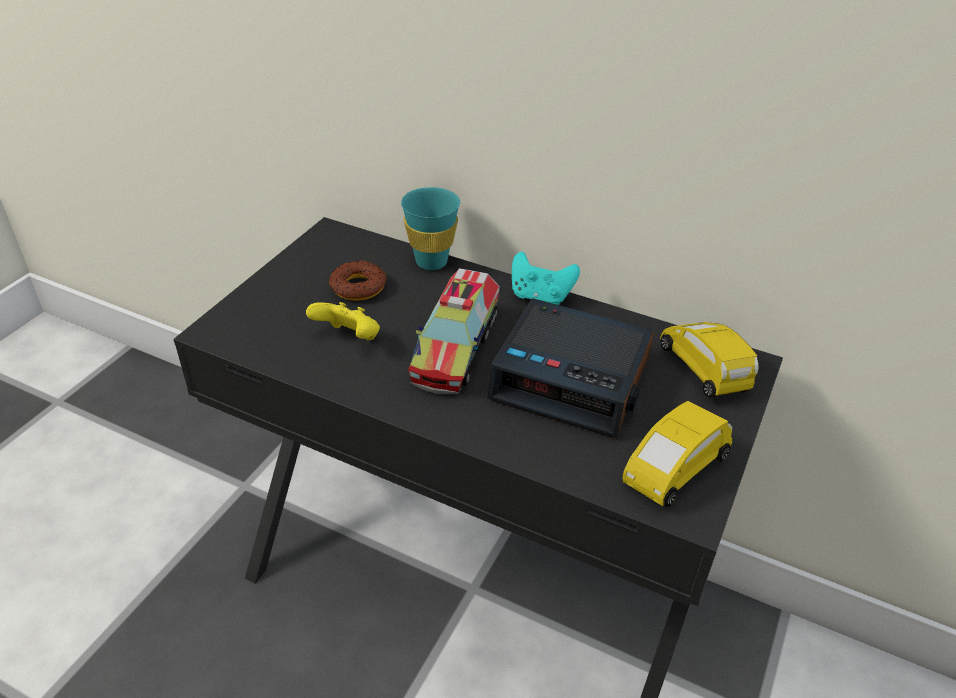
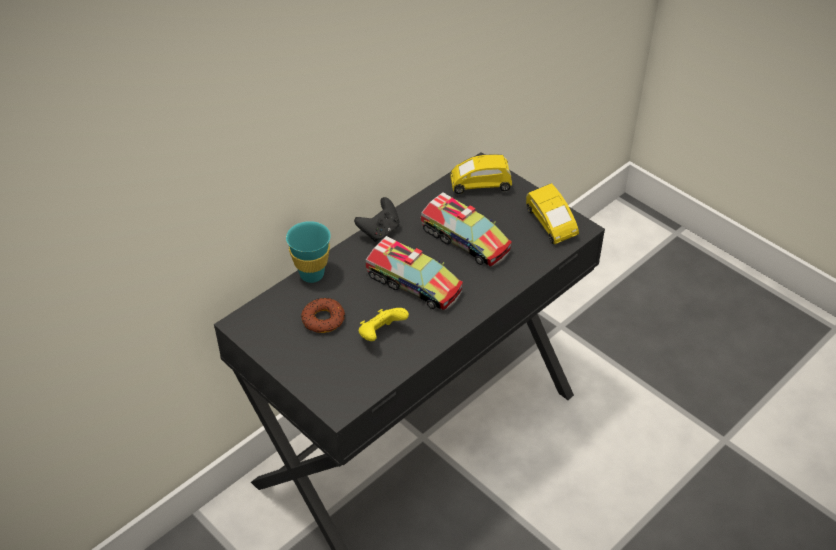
camera: 70 degrees left, 5 degrees up
alarm clock [487,298,654,438] -> toy truck [421,192,512,267]
turquoise game controller [512,252,580,305] -> black game controller [354,197,399,242]

